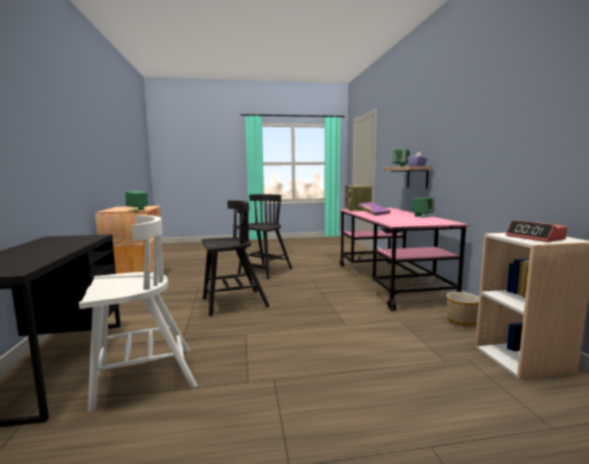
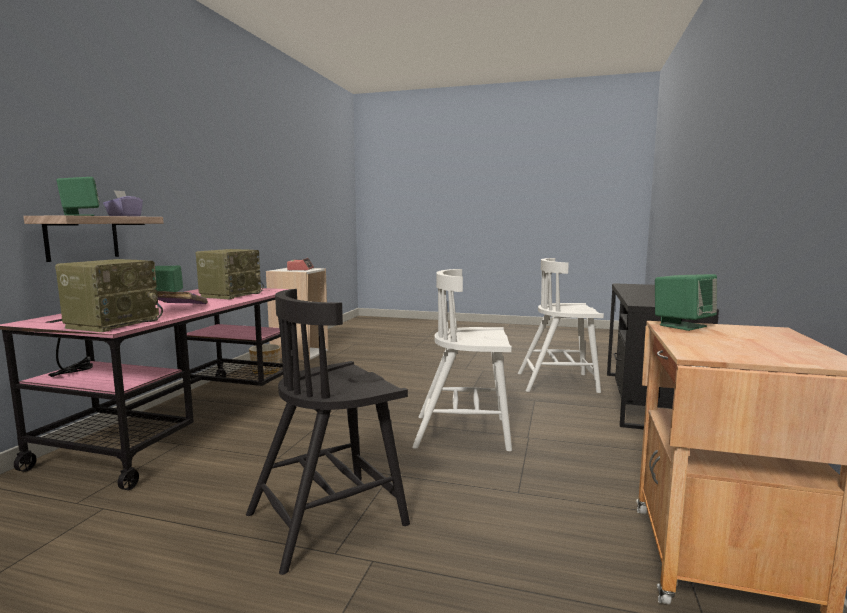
camera: 155 degrees left, 0 degrees up
black chair [202,200,270,316] -> white chair [412,269,512,451]
none -> radio [196,249,264,299]

